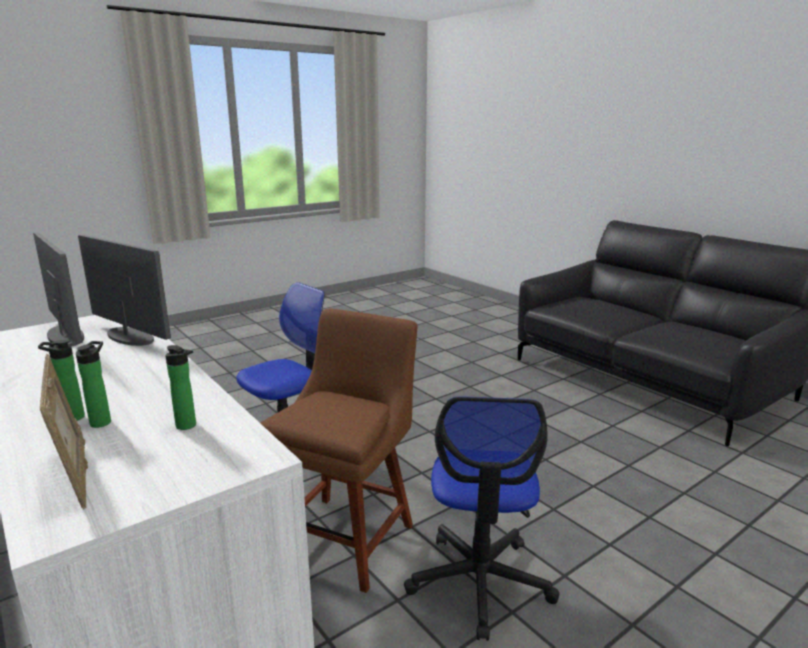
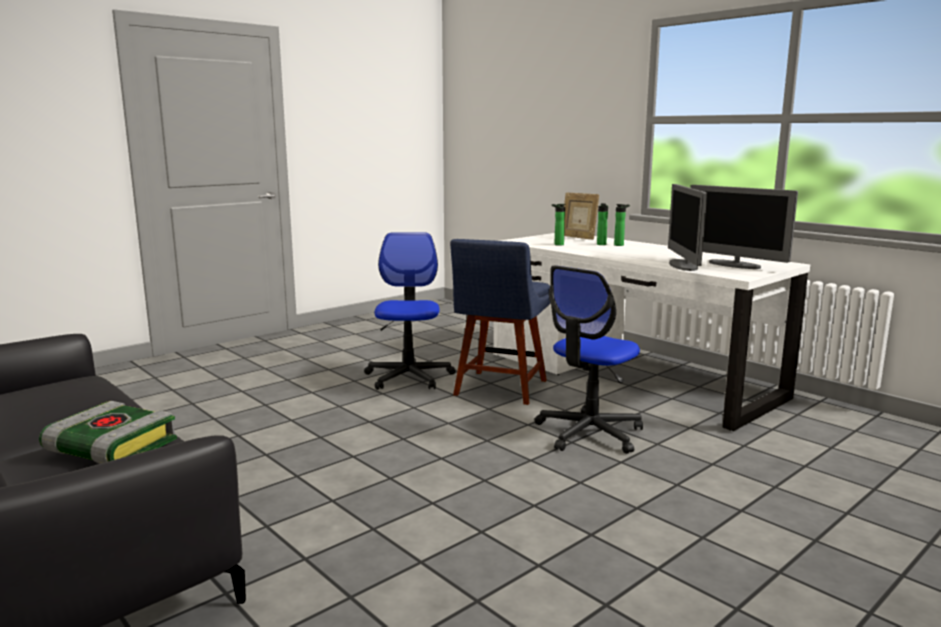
camera: 175 degrees right, 5 degrees down
monitor [78,235,171,346] -> monitor turned 60 degrees clockwise [668,184,707,271]
brown chair [261,309,417,593] -> blue chair [450,239,550,405]
none -> book [39,401,177,464]

